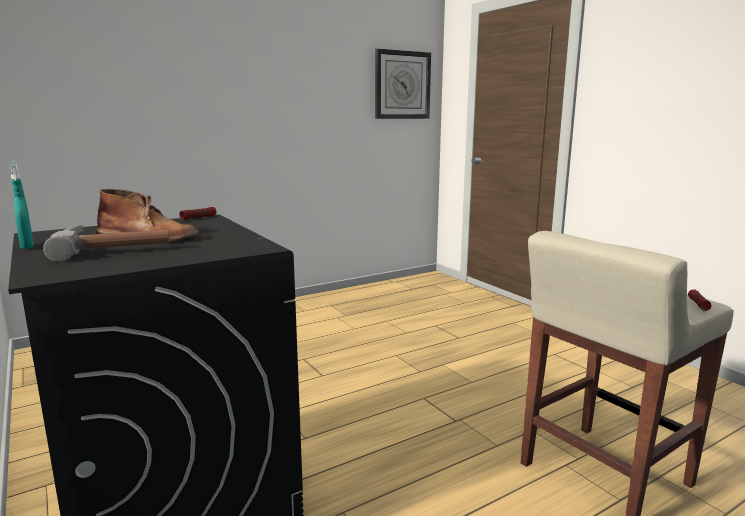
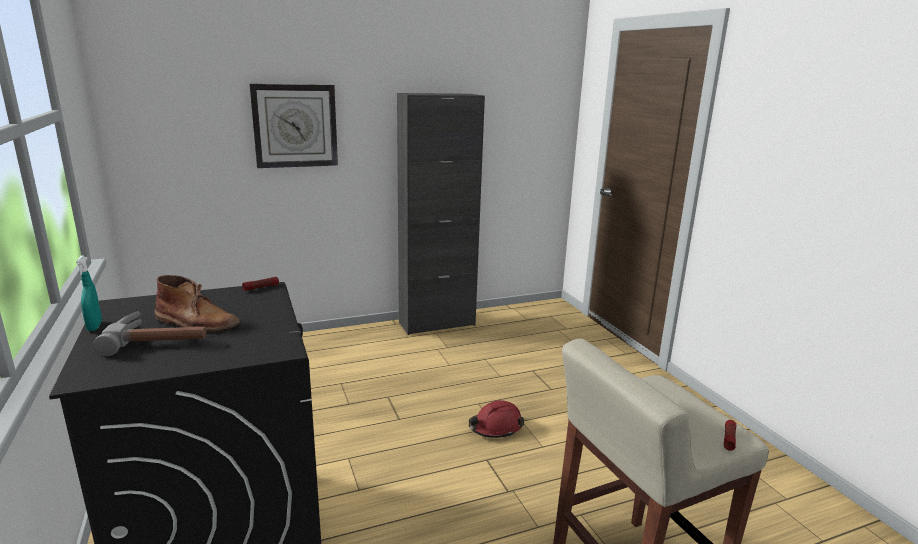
camera: 10 degrees right, 5 degrees up
wall clock [375,49,431,119] -> wall clock moved to [249,84,338,168]
none -> black cabinet [397,93,485,335]
none -> red hard hat [469,400,524,438]

